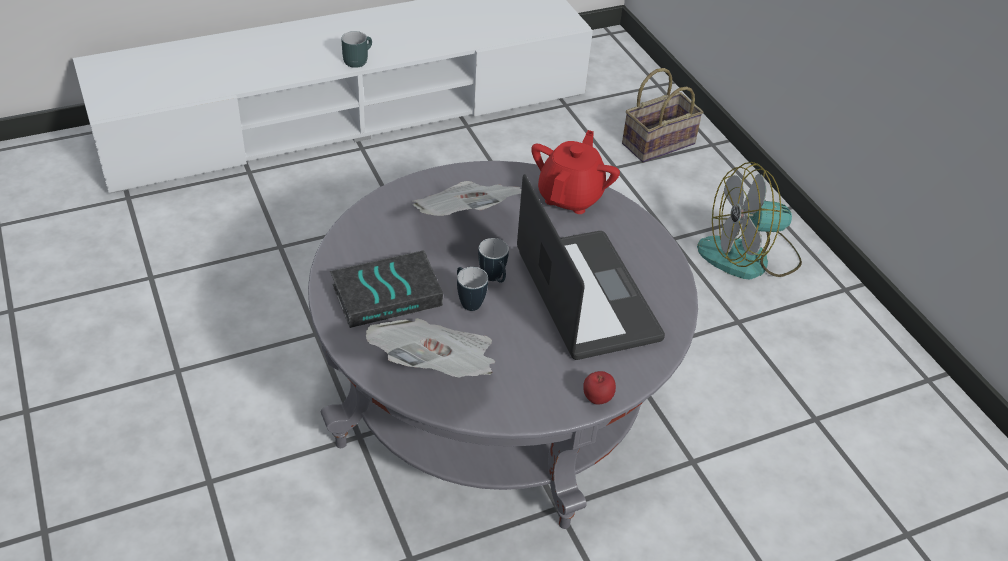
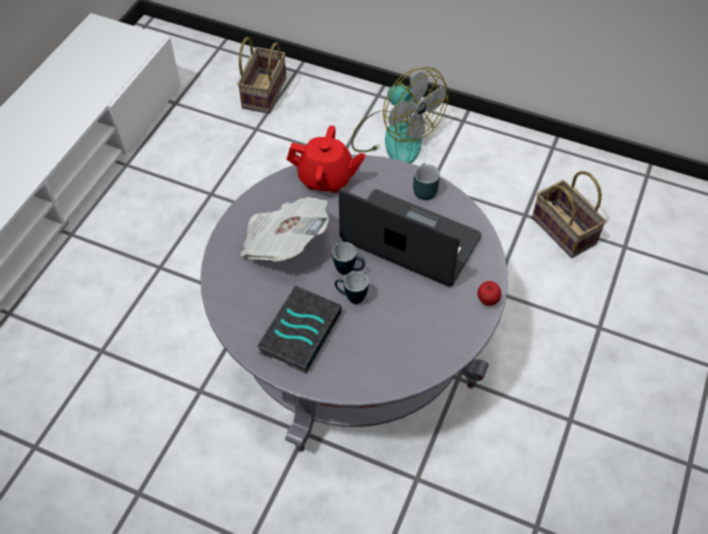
camera: 40 degrees left, 10 degrees up
turquoise mug [341,31,372,68] -> turquoise mug moved to [413,163,440,200]
newspaper [366,318,495,378] -> none
red teapot [531,130,620,214] -> red teapot turned 120 degrees clockwise [286,125,365,193]
fan [697,162,802,280] -> fan turned 75 degrees counterclockwise [351,67,448,163]
none -> basket [532,171,606,258]

